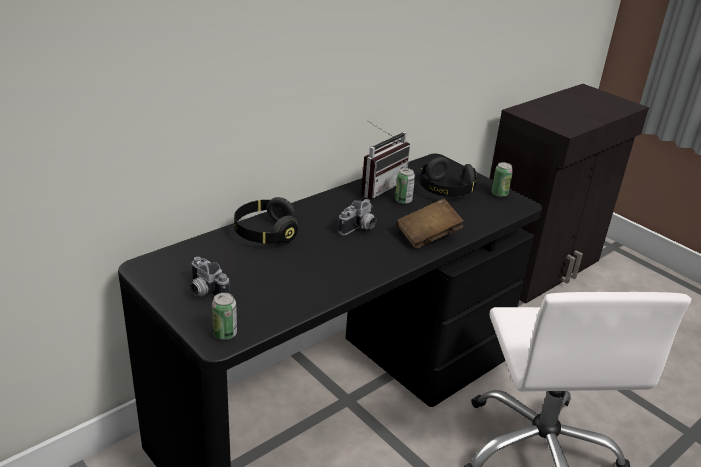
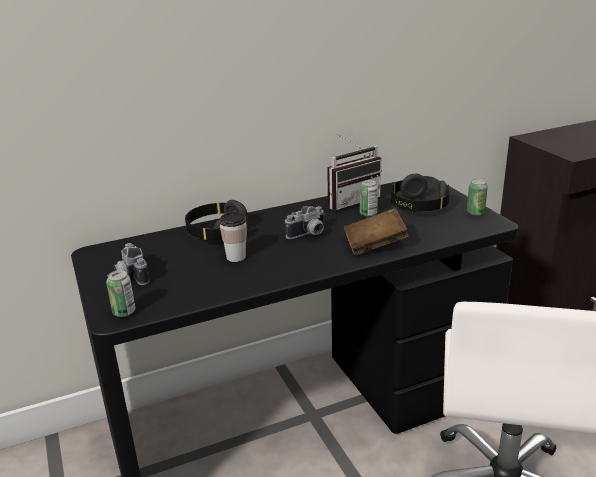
camera: 20 degrees right, 5 degrees down
none -> cup [219,212,247,262]

